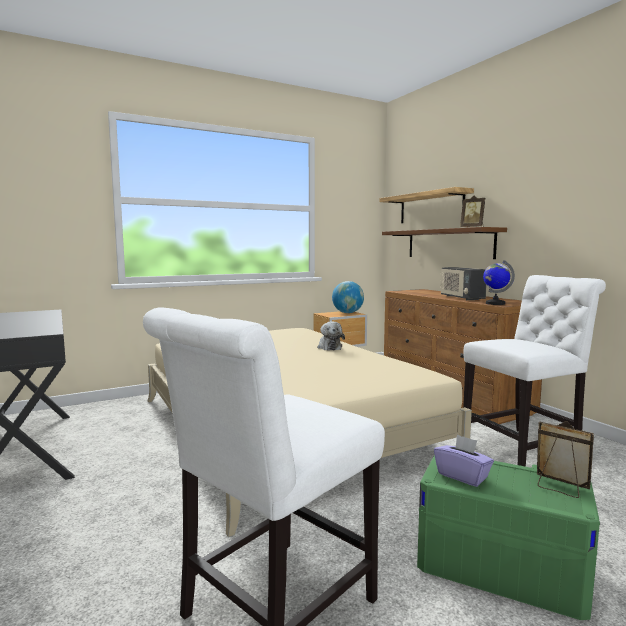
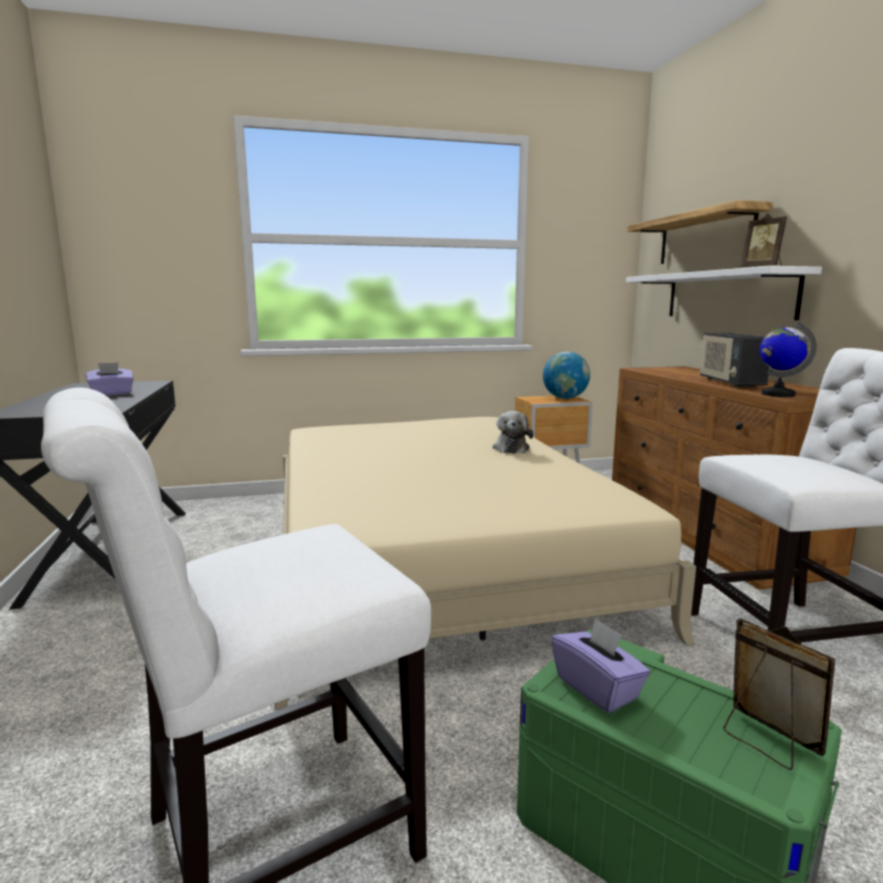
camera: 15 degrees right, 5 degrees up
brown shelf [382,227,507,259] -> white shelf [626,266,822,320]
none -> purple tissue box [86,362,134,395]

